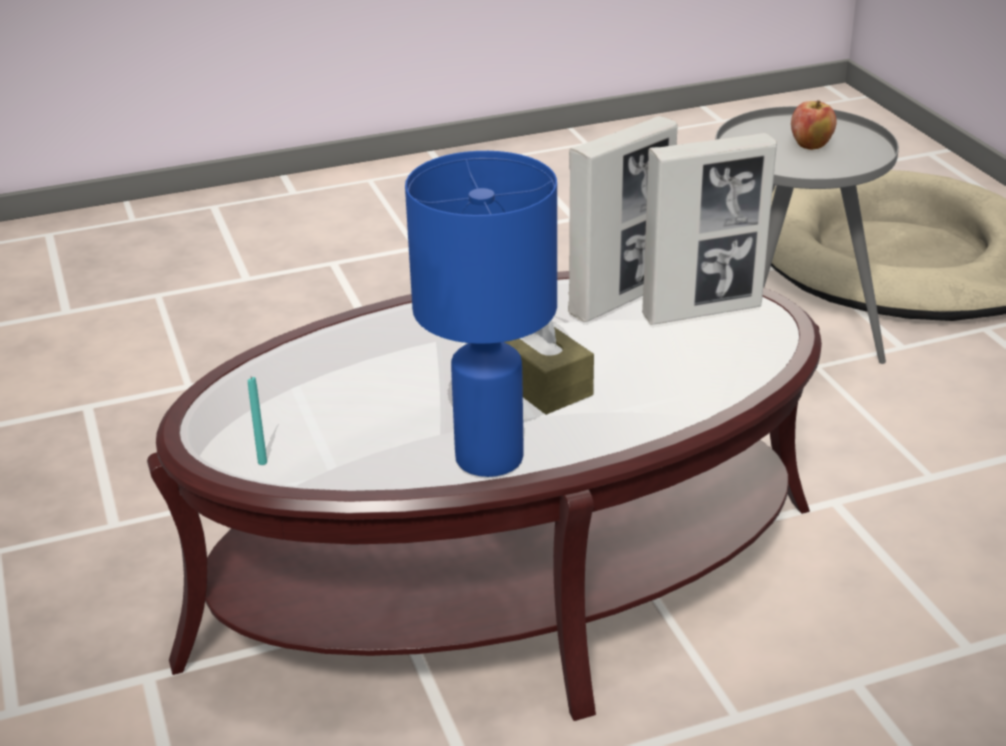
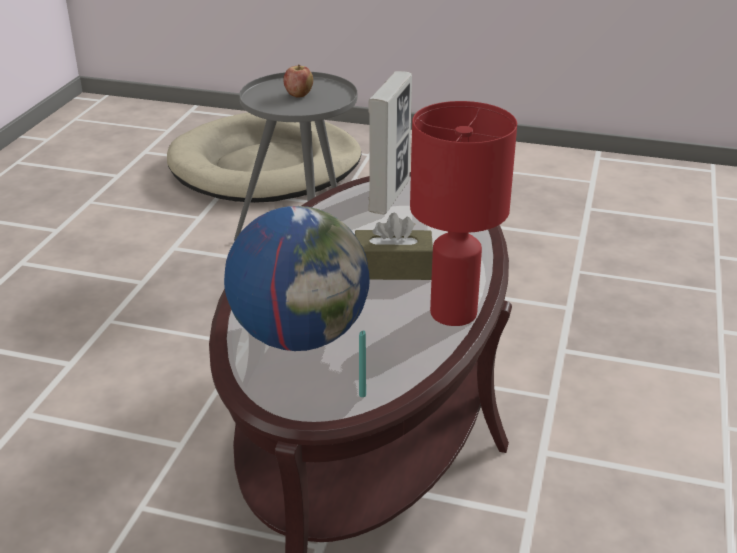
camera: 55 degrees left, 0 degrees up
blue table lamp [405,151,557,477] -> red table lamp [410,101,517,326]
picture frame [568,116,677,322] -> none
none -> globe [224,206,370,351]

